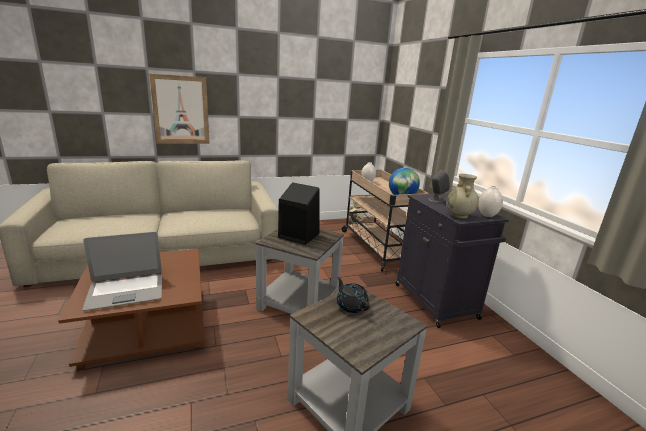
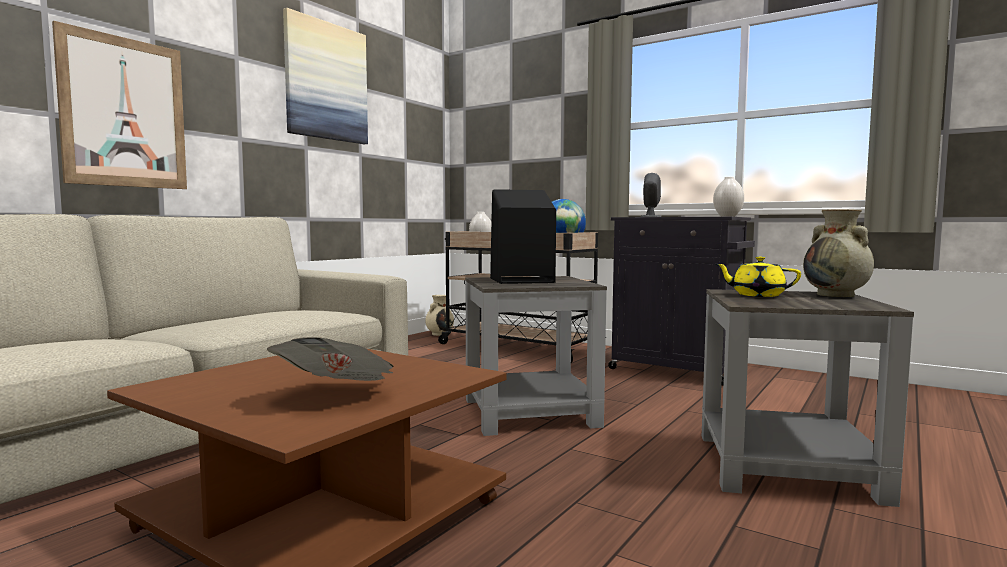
camera: 35 degrees left, 15 degrees down
laptop [83,232,162,311] -> newspaper [267,337,393,381]
black teapot [337,277,370,313] -> yellow teapot [716,256,801,297]
beige vase [446,174,479,219] -> beige vase moved to [803,209,874,297]
none -> picture [283,8,368,144]

